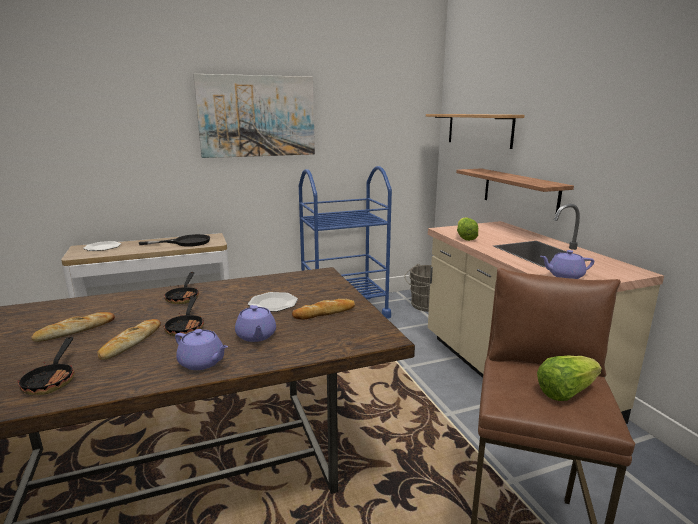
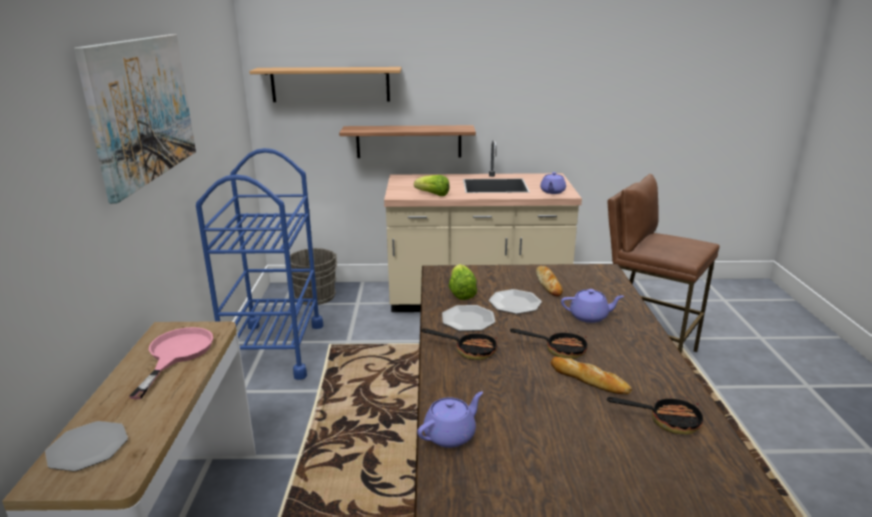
camera: 70 degrees left, 5 degrees up
bread [31,312,115,342] -> none
black frying pan [139,234,210,247] -> pink frying pan [129,327,213,399]
purple teapot [175,329,228,370] -> purple teapot moved to [417,391,483,448]
lettuce [537,356,602,401] -> lettuce moved to [448,264,477,300]
none -> plate [442,305,496,331]

